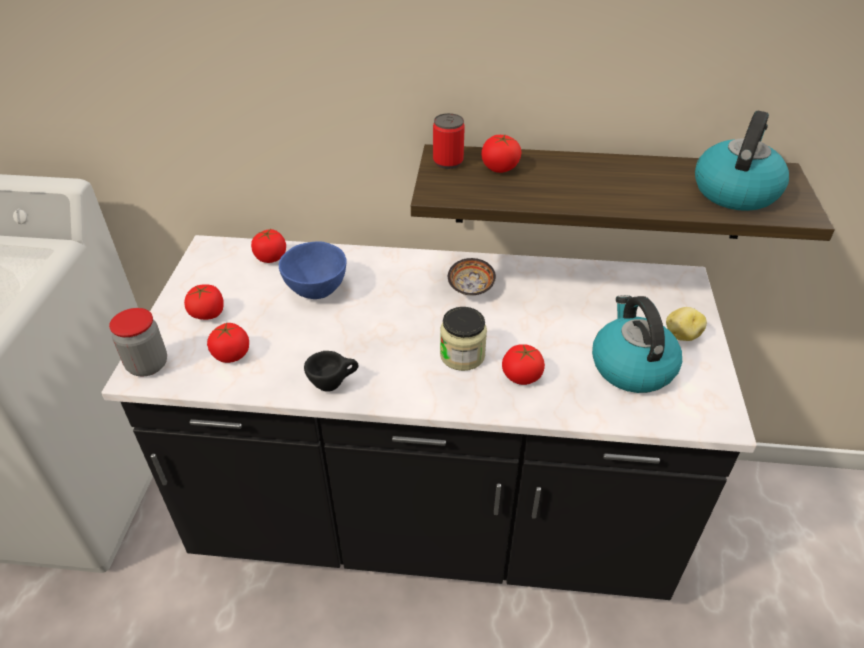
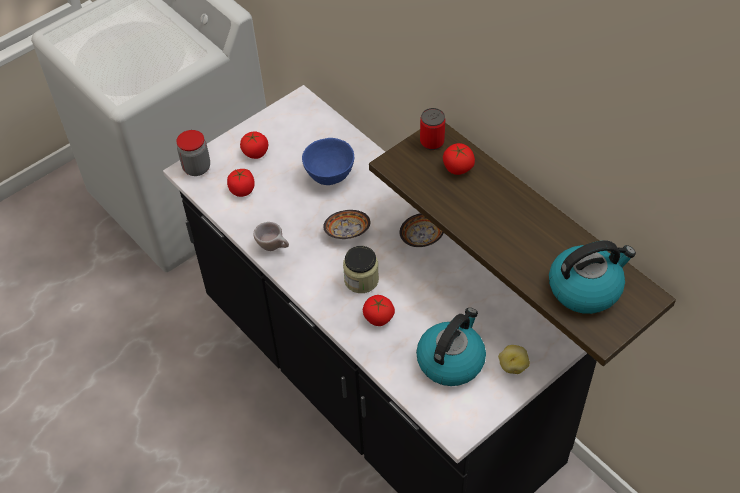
camera: 45 degrees right, 10 degrees up
tomato [251,229,286,263] -> none
black cup [304,351,359,391] -> beige cup [253,222,289,251]
none -> bowl [323,210,370,239]

